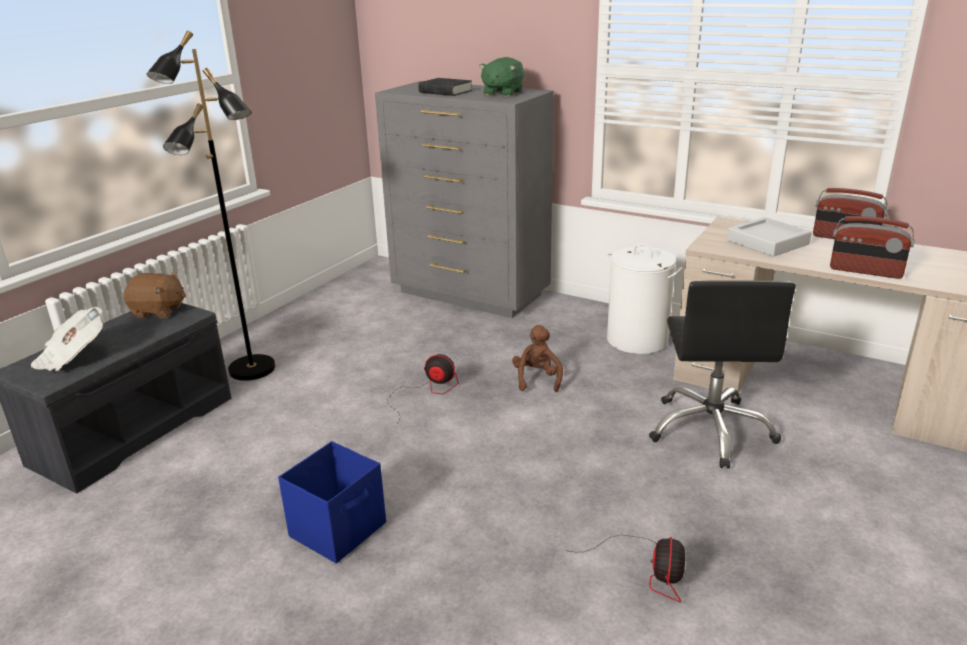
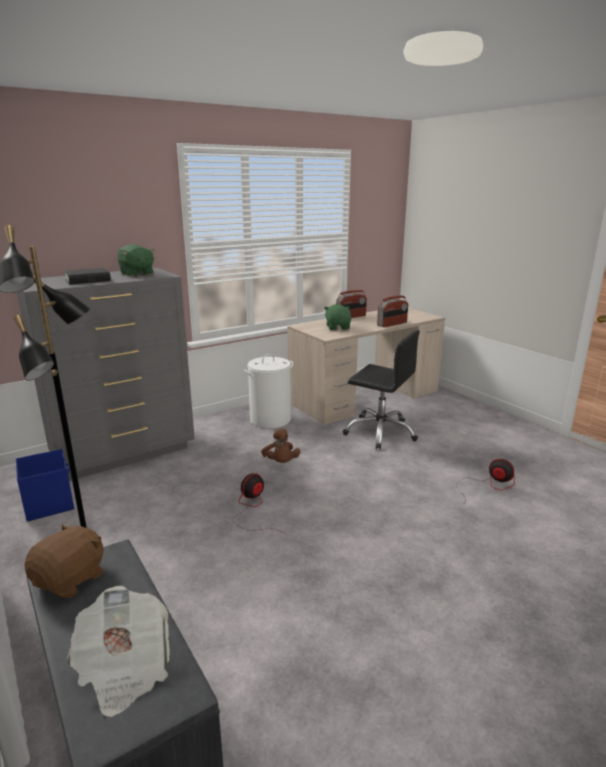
camera: 65 degrees left, 5 degrees down
blue storage box [278,441,386,564] -> blue storage box moved to [16,449,74,521]
brown plush toy [512,325,563,392] -> brown plush toy turned 135 degrees counterclockwise [261,429,300,463]
grey tray [727,217,812,257] -> green plush toy [324,304,352,330]

